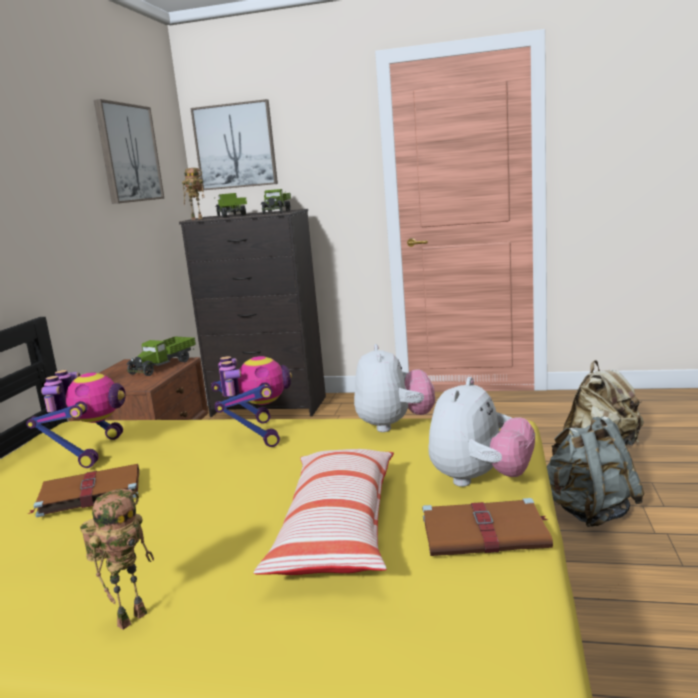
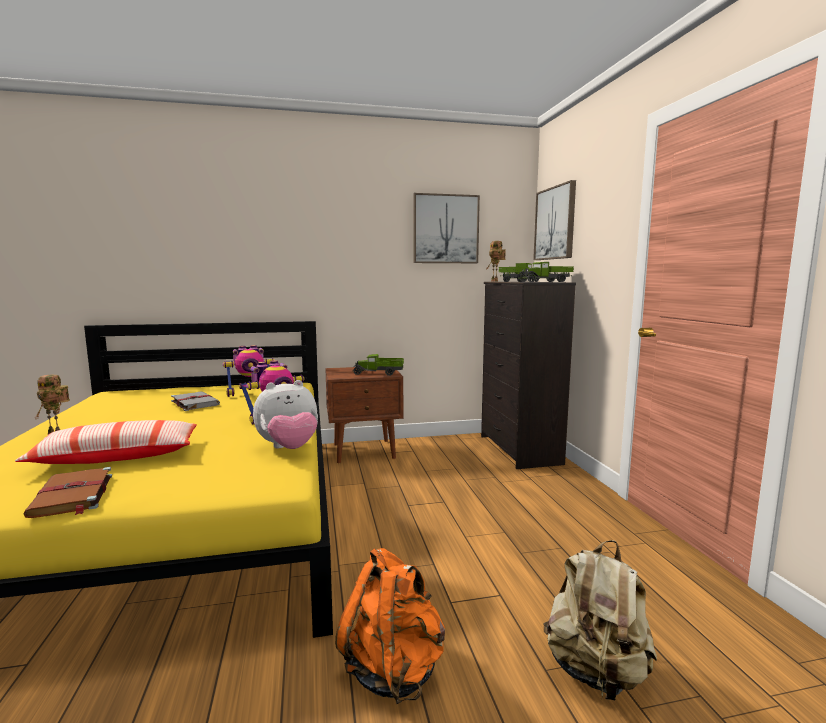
camera: 65 degrees right, 5 degrees down
brown book [28,464,139,517] -> grey book [171,392,220,411]
plush toy [428,377,535,487] -> none
grey backpack [547,416,644,527] -> orange backpack [335,548,445,704]

